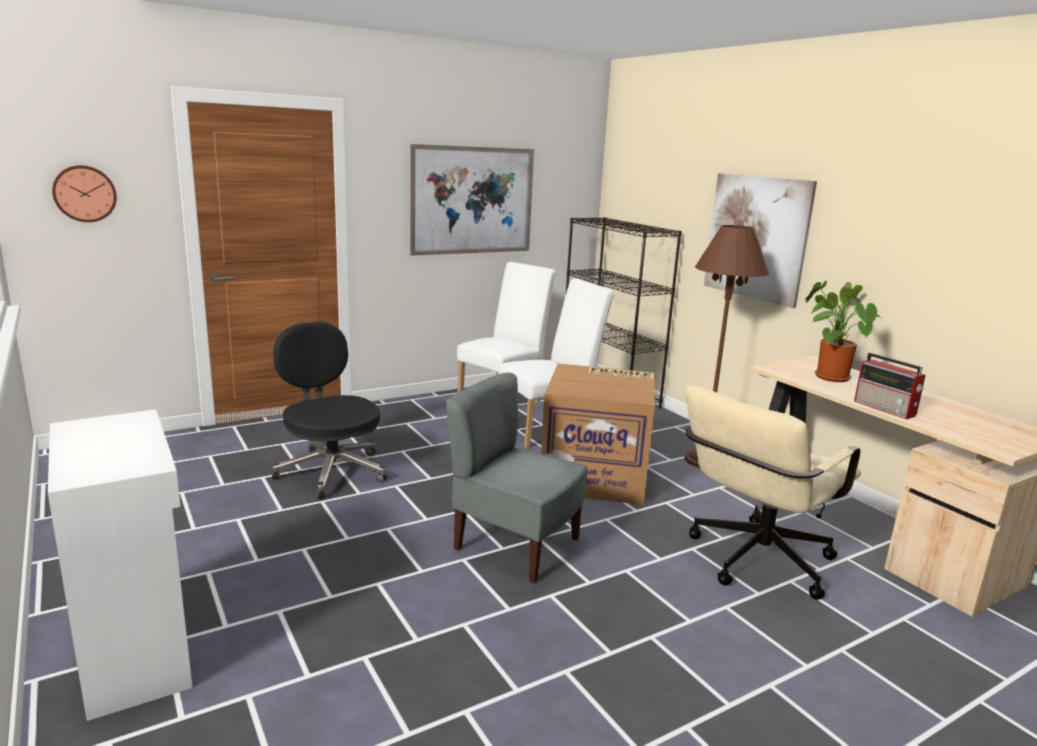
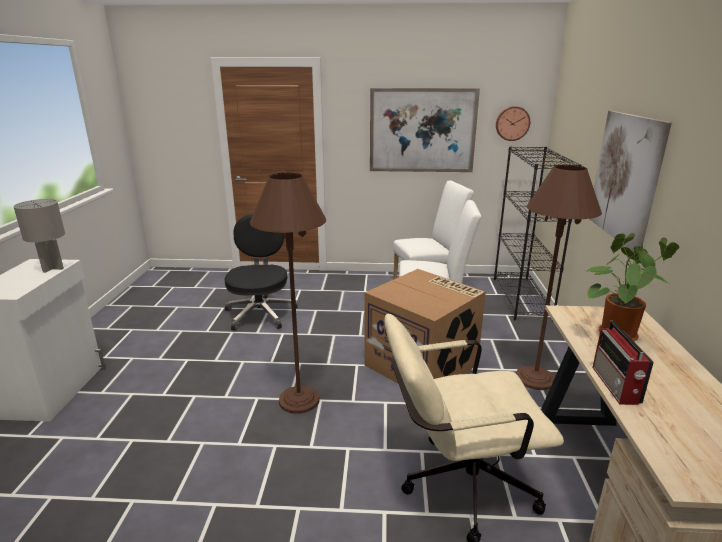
camera: 35 degrees right, 5 degrees up
wall clock [52,165,117,222] -> wall clock moved to [496,106,530,141]
grey chair [446,373,588,583] -> brown floor lamp [250,173,326,414]
none -> grey table lamp [14,199,65,273]

